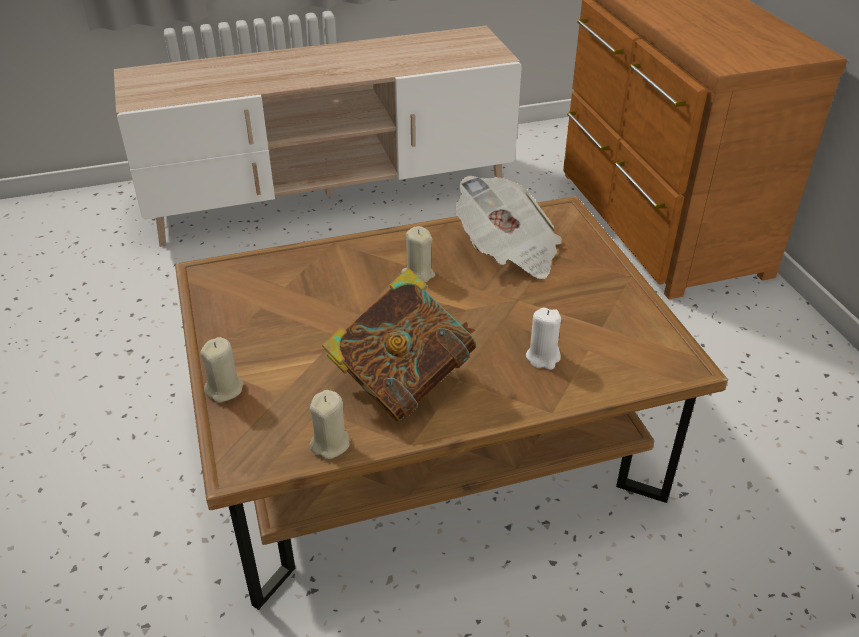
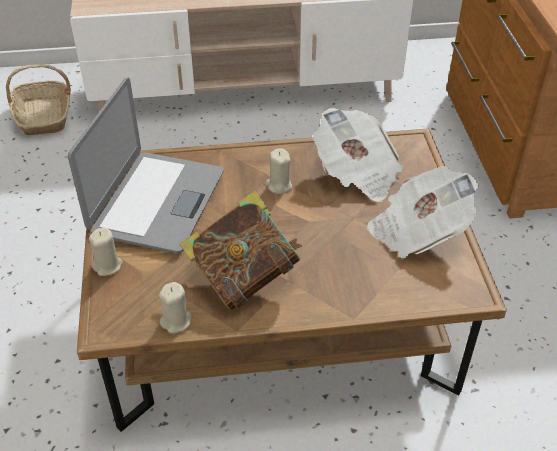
camera: 10 degrees right, 5 degrees up
white candle [526,307,561,370] -> none
none -> basket [6,64,71,135]
none -> laptop [68,78,224,253]
none -> newspaper [367,166,479,259]

